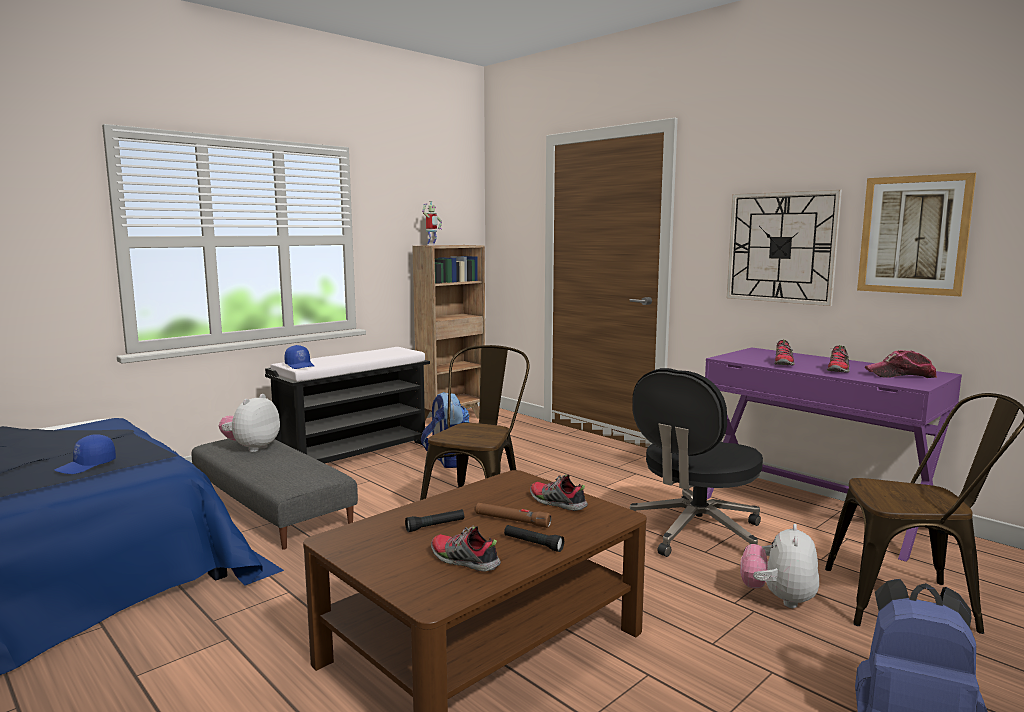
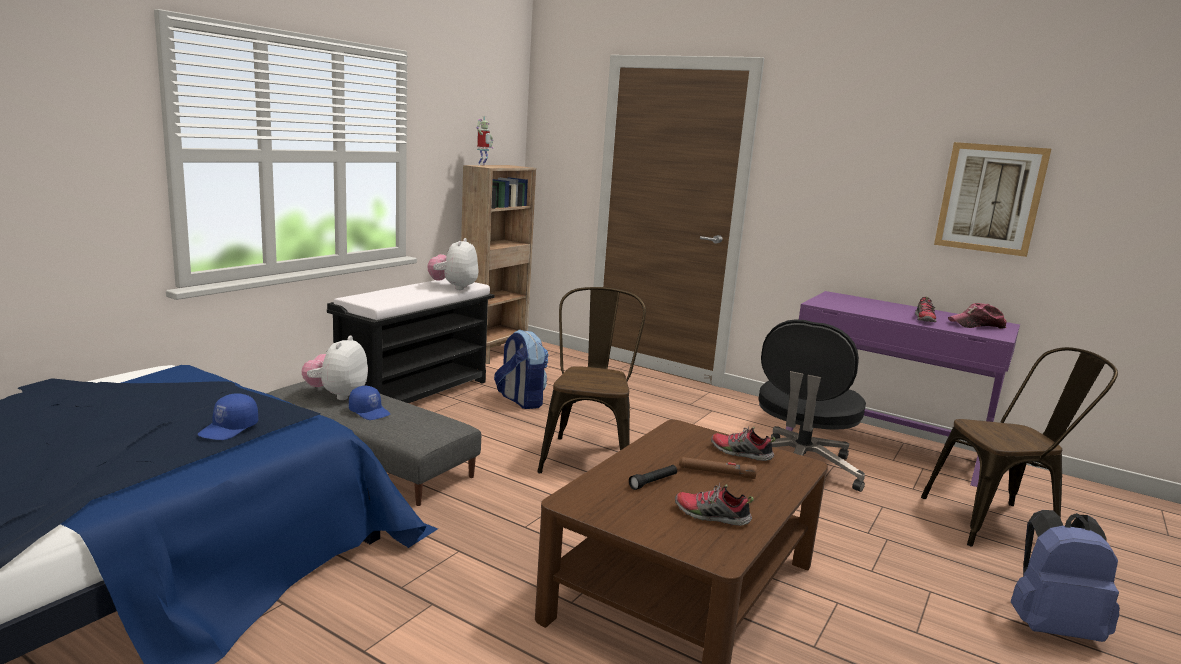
camera: 15 degrees left, 5 degrees up
blue cap [284,345,315,369] -> blue cap moved to [349,386,390,420]
black flashlight [504,525,564,552] -> none
wall clock [727,190,842,306] -> none
plush toy [740,524,819,608] -> plush toy moved to [427,238,479,290]
shoe [774,340,795,365] -> none

